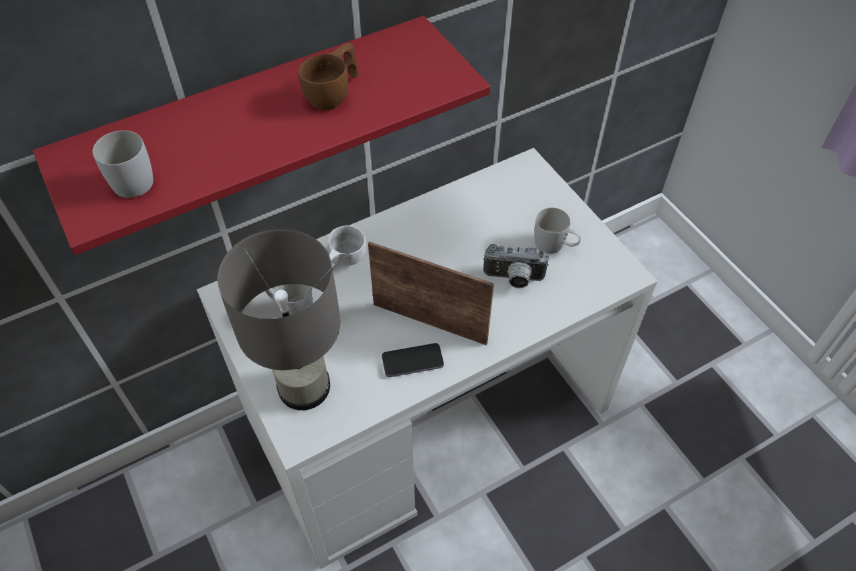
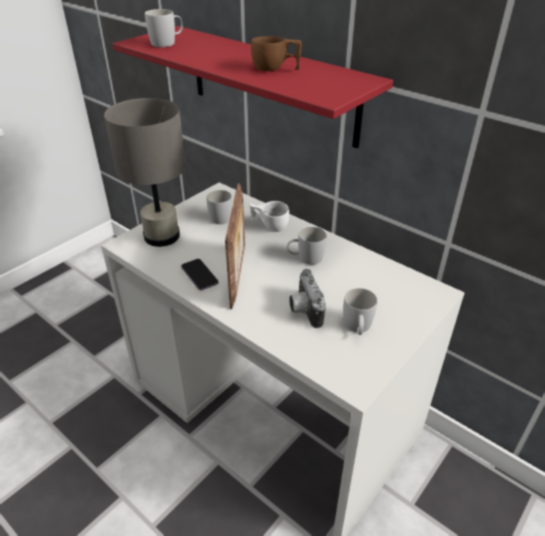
camera: 70 degrees right, 15 degrees down
none -> white mug [287,227,327,265]

